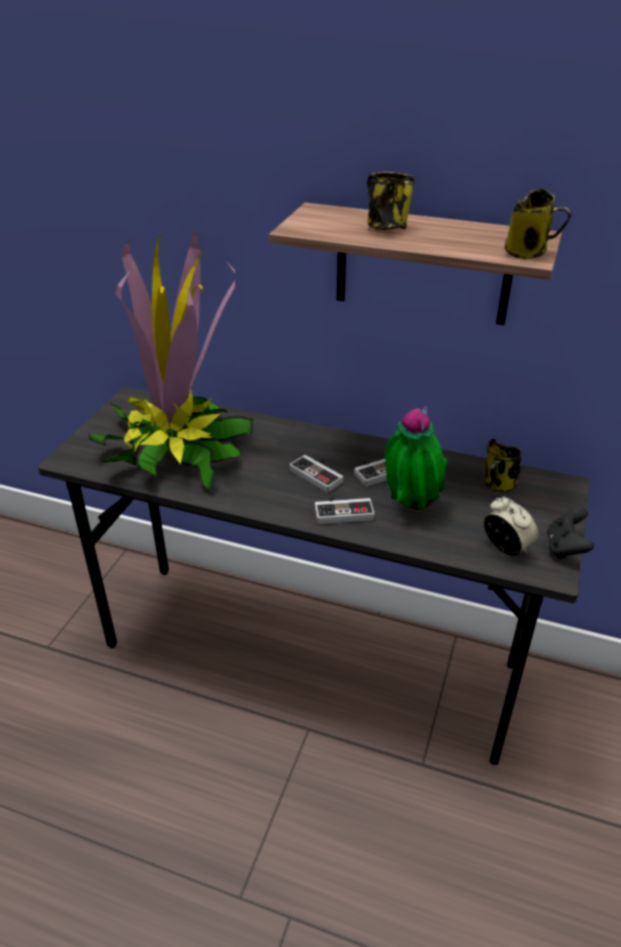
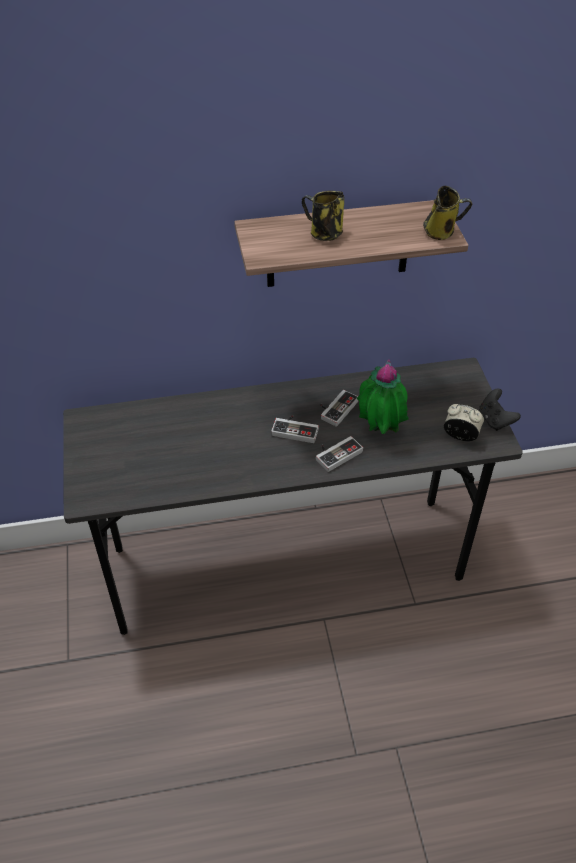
camera: 30 degrees left, 10 degrees up
potted plant [89,229,253,491] -> none
mug [485,439,522,492] -> none

